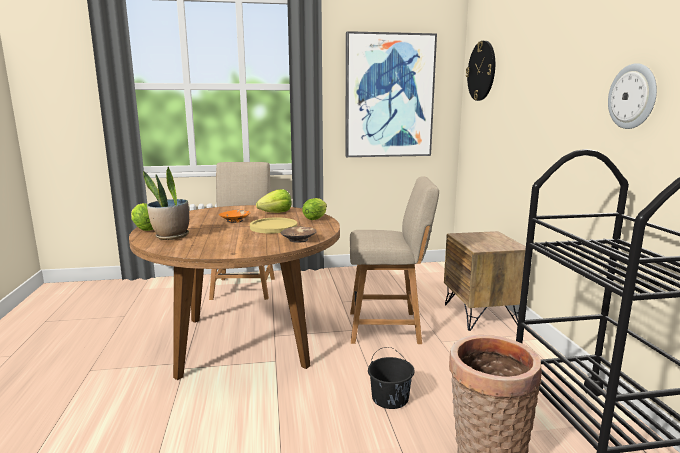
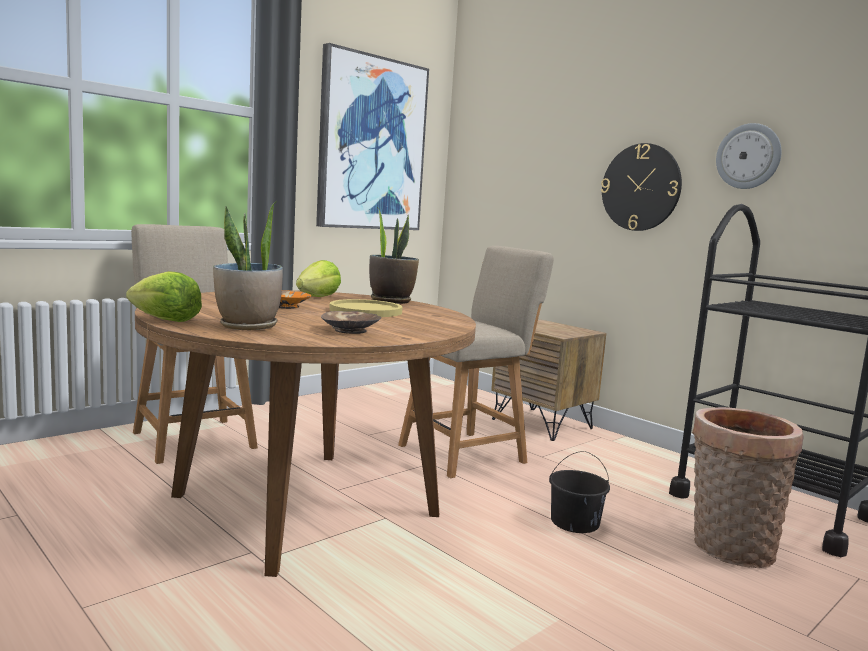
camera: 35 degrees left, 5 degrees down
brown bowl [281,226,316,243] -> brown bowl moved to [321,311,381,334]
lettuce [302,198,327,220] -> potted plant [369,207,419,304]
wall clock [466,41,495,101] -> wall clock moved to [601,143,682,231]

